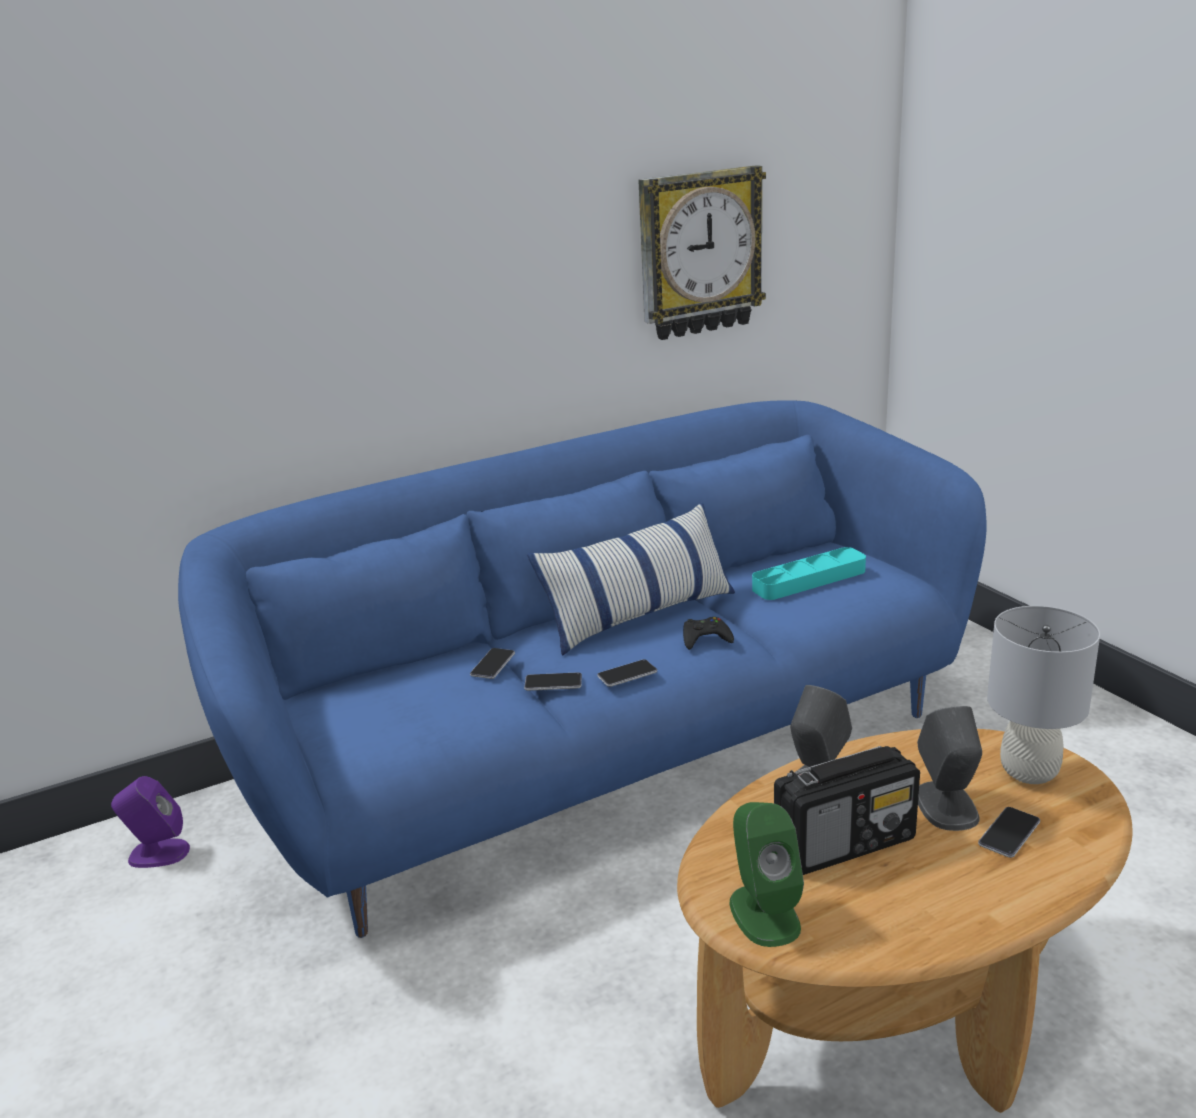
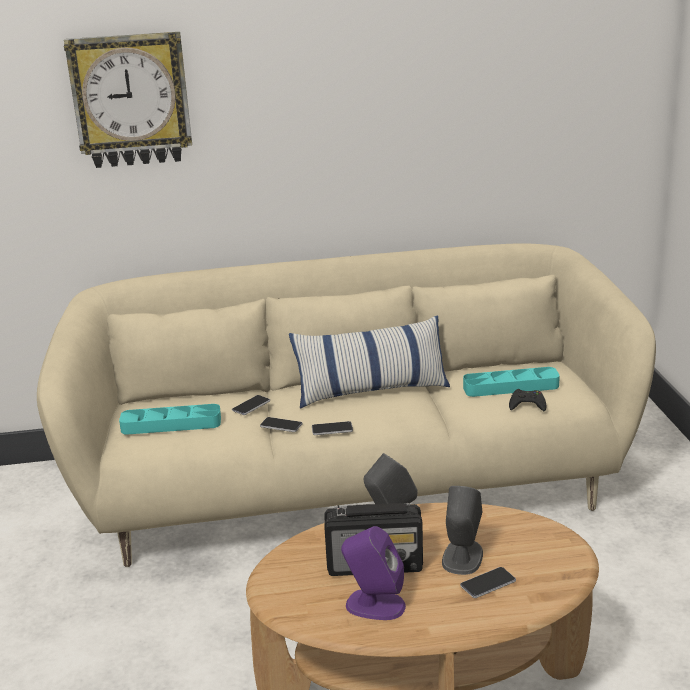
camera: 20 degrees right, 0 degrees up
purple speaker [111,776,190,868] -> purple speaker moved to [341,526,406,620]
blue sofa [178,400,987,938] -> beige sofa [37,243,656,567]
wall clock [638,165,766,340] -> wall clock moved to [64,32,192,168]
black game controller [683,617,734,650] -> black game controller moved to [509,389,547,411]
green speaker [730,802,804,947] -> none
grey table lamp [987,606,1100,784] -> none
none -> turquoise tray [119,404,221,435]

